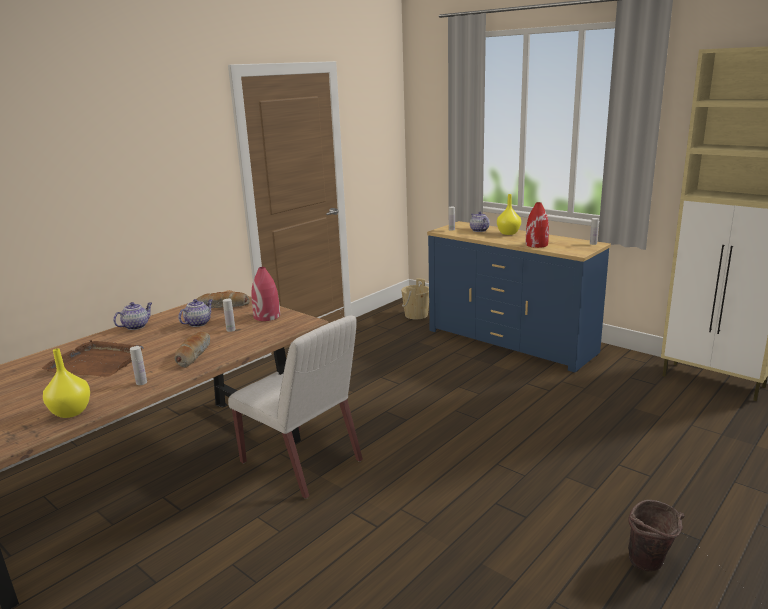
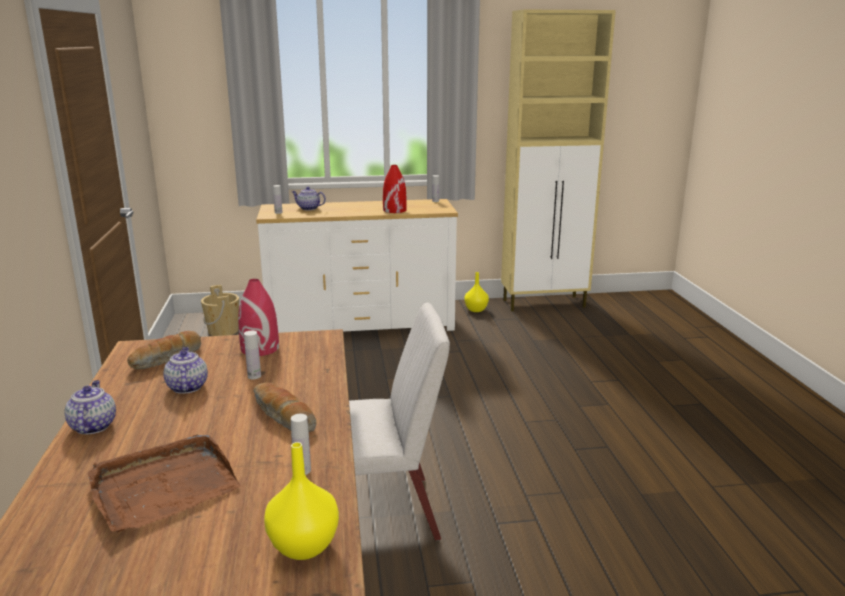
camera: 50 degrees left, 0 degrees up
blue dresser [427,221,611,373] -> white dresser [256,199,458,333]
yellow vase [497,194,521,235] -> yellow vase moved to [464,272,489,312]
brown bucket [628,500,684,571] -> none

